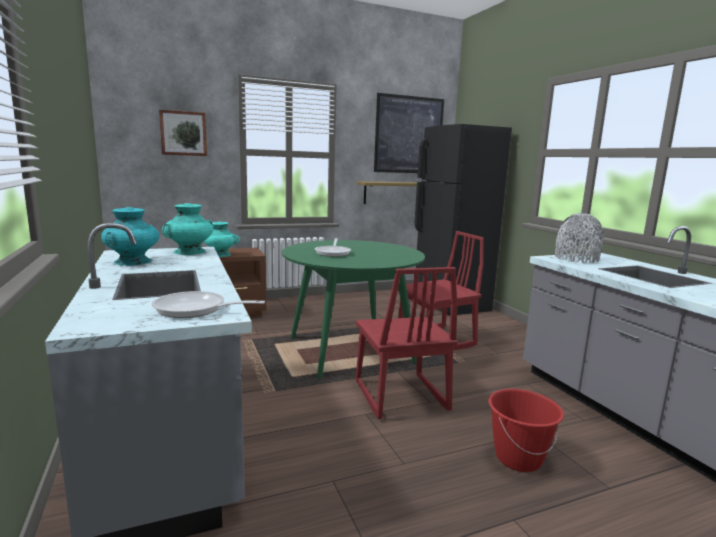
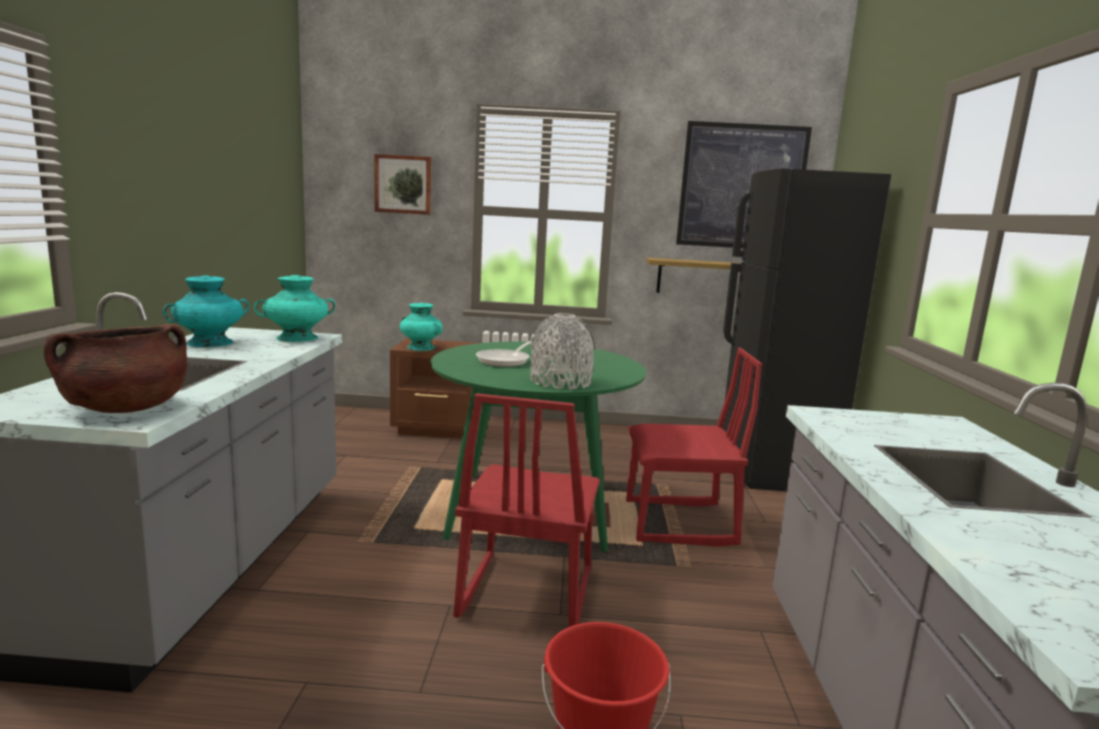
camera: 25 degrees right, 0 degrees up
frying pan [152,291,265,318] -> brown cooking pot [44,324,187,413]
grey vase [555,213,604,263] -> grey vase moved to [530,313,595,390]

